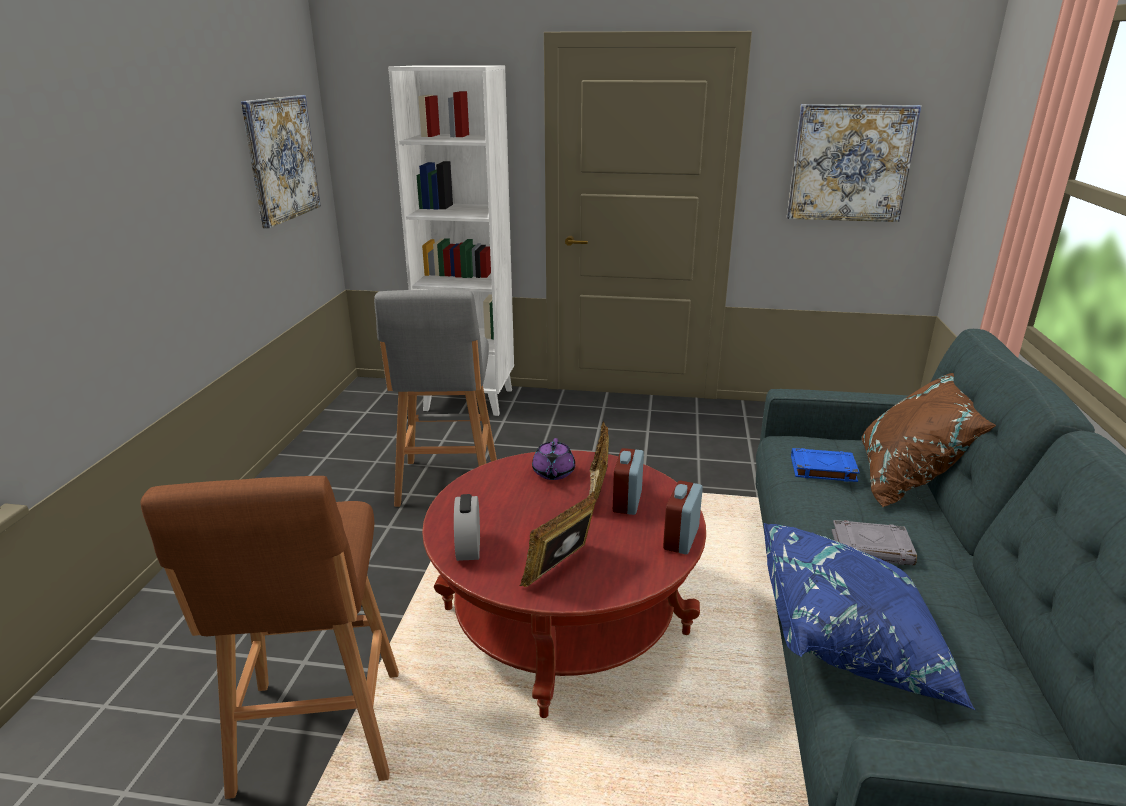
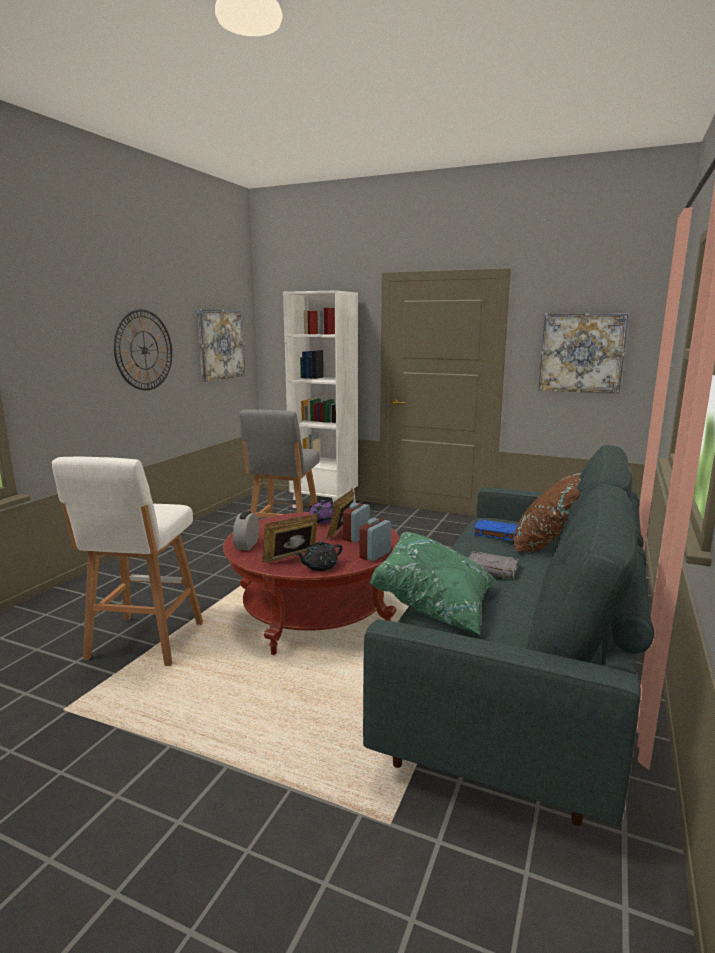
camera: 15 degrees right, 10 degrees down
brown stool [140,476,399,799] -> white stool [52,457,203,666]
blue pillow [764,523,975,710] -> green pillow [370,532,496,635]
none -> wall clock [114,309,172,390]
none -> black teapot [295,541,342,571]

